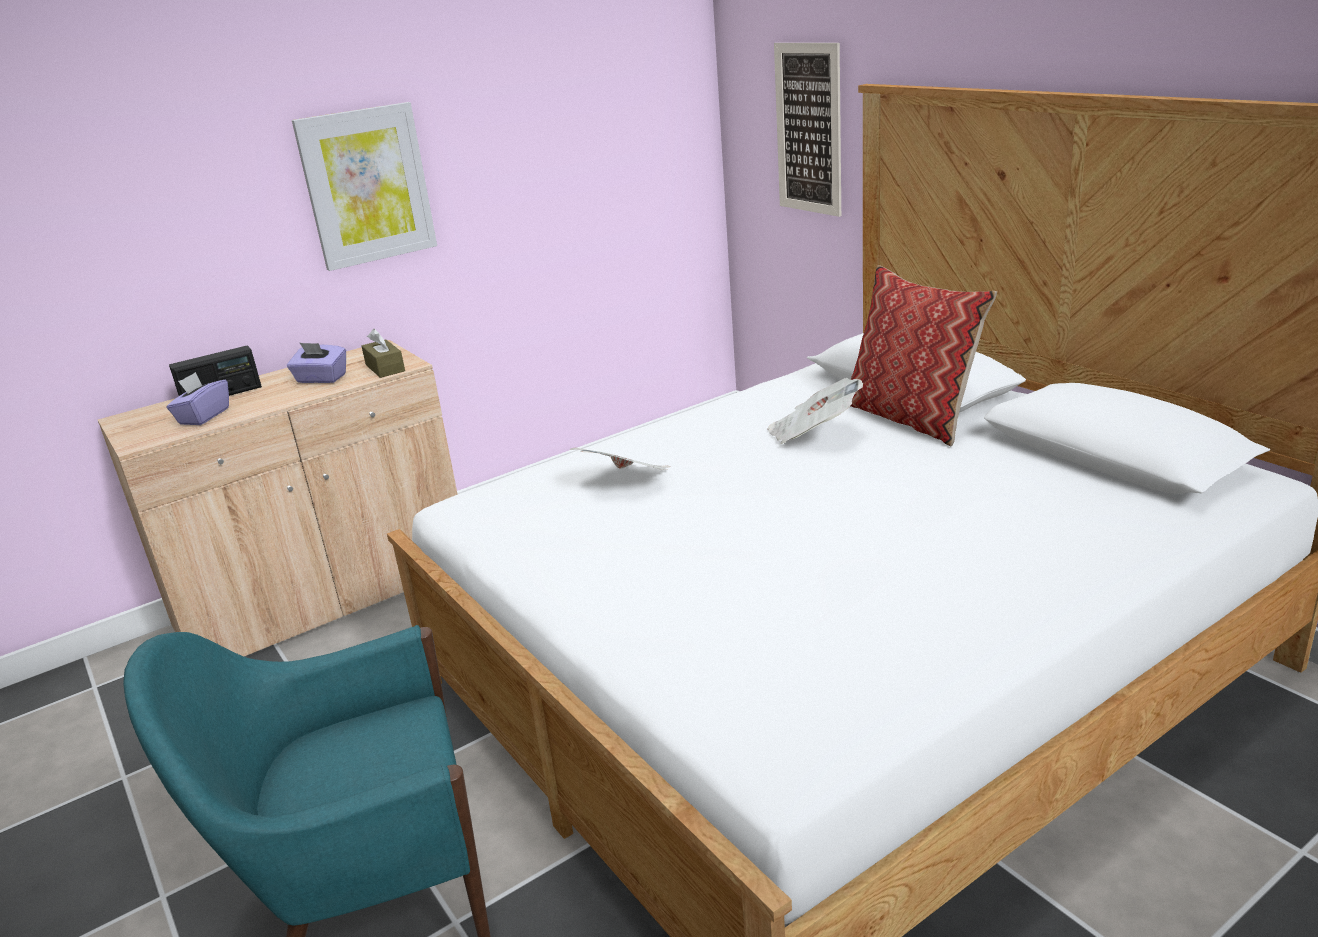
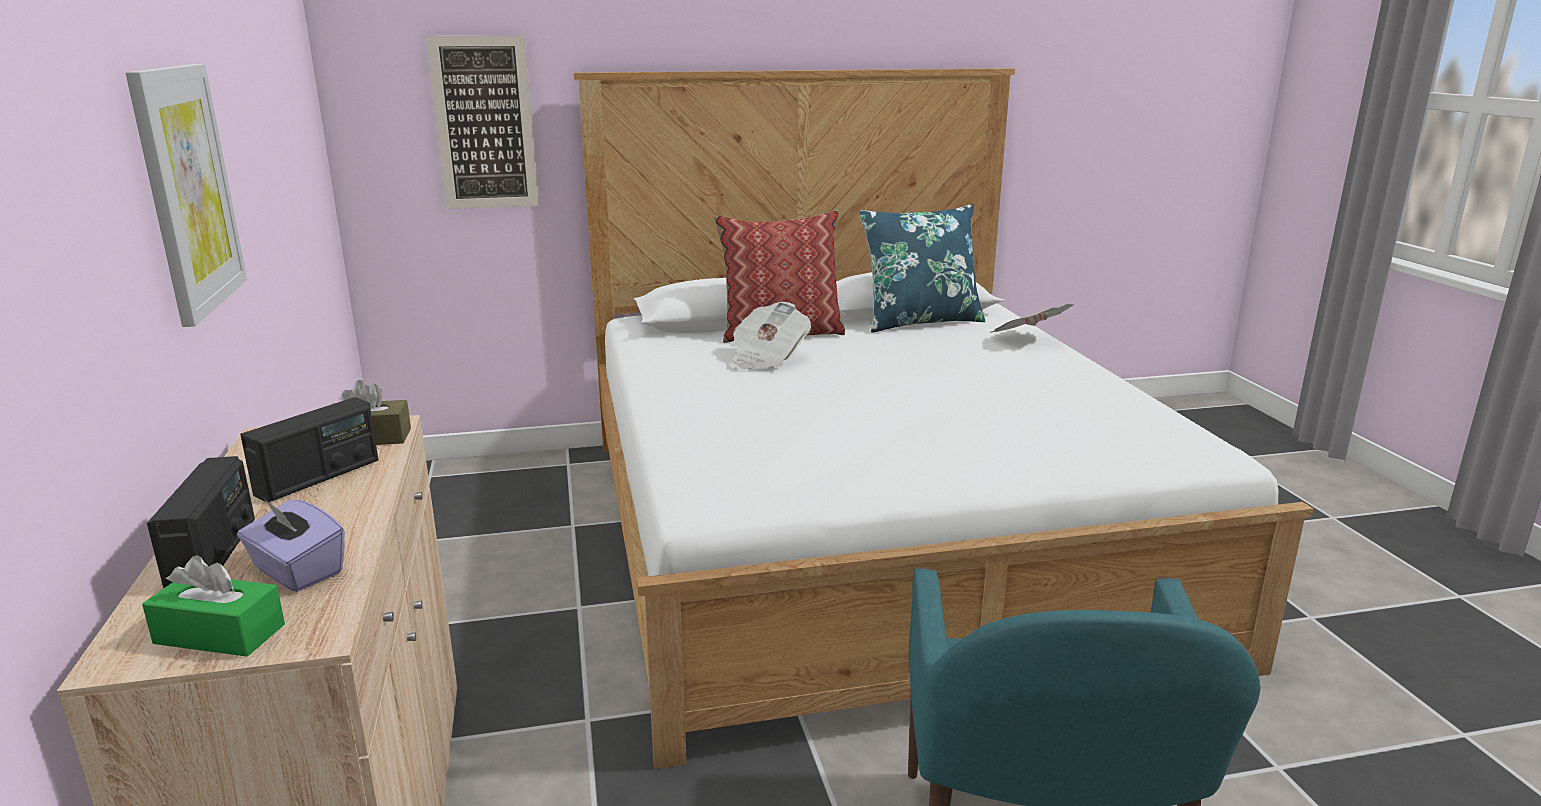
camera: 70 degrees left, 5 degrees down
purple tissue box [287,343,346,383] -> radio [240,397,378,502]
newspaper [570,448,670,470] -> newspaper moved to [990,304,1074,333]
none -> green tissue box [142,555,285,657]
none -> blue pillow [859,204,985,333]

